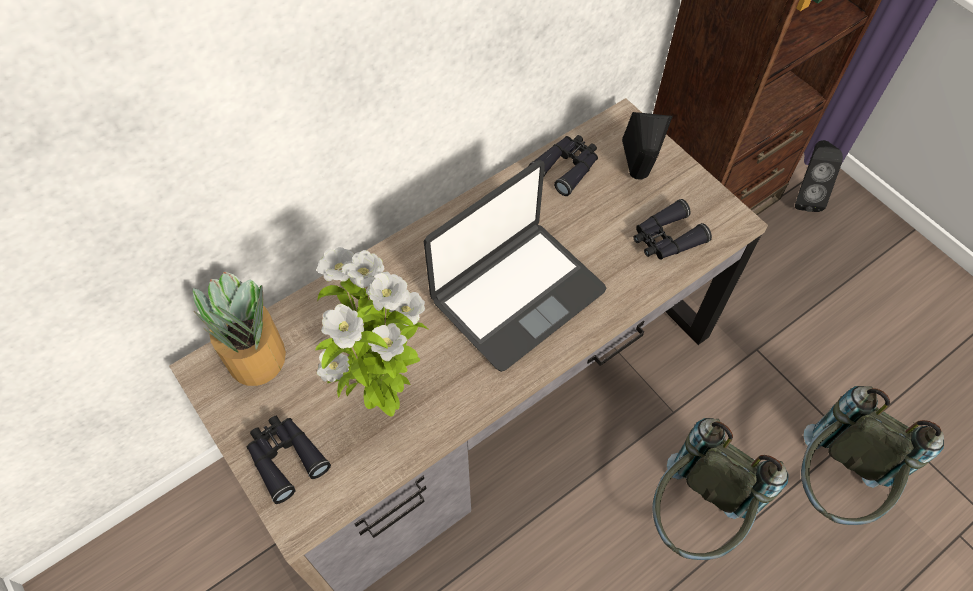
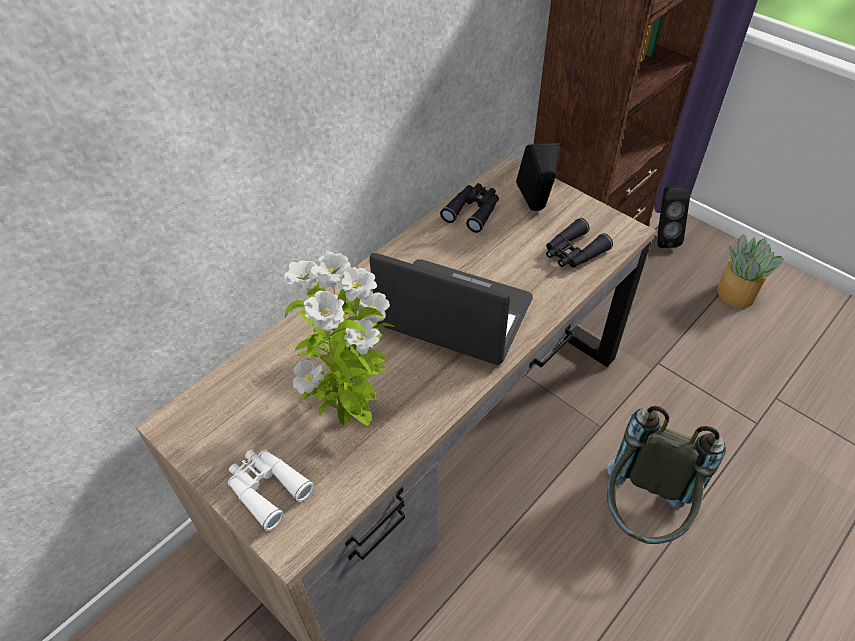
camera: 10 degrees left, 10 degrees down
potted plant [193,272,286,386] -> potted plant moved to [717,234,784,308]
black binoculars [247,416,331,504] -> white binoculars [228,449,314,531]
laptop [424,160,607,372] -> laptop turned 105 degrees counterclockwise [370,253,533,365]
grey backpack [801,386,944,525] -> none

